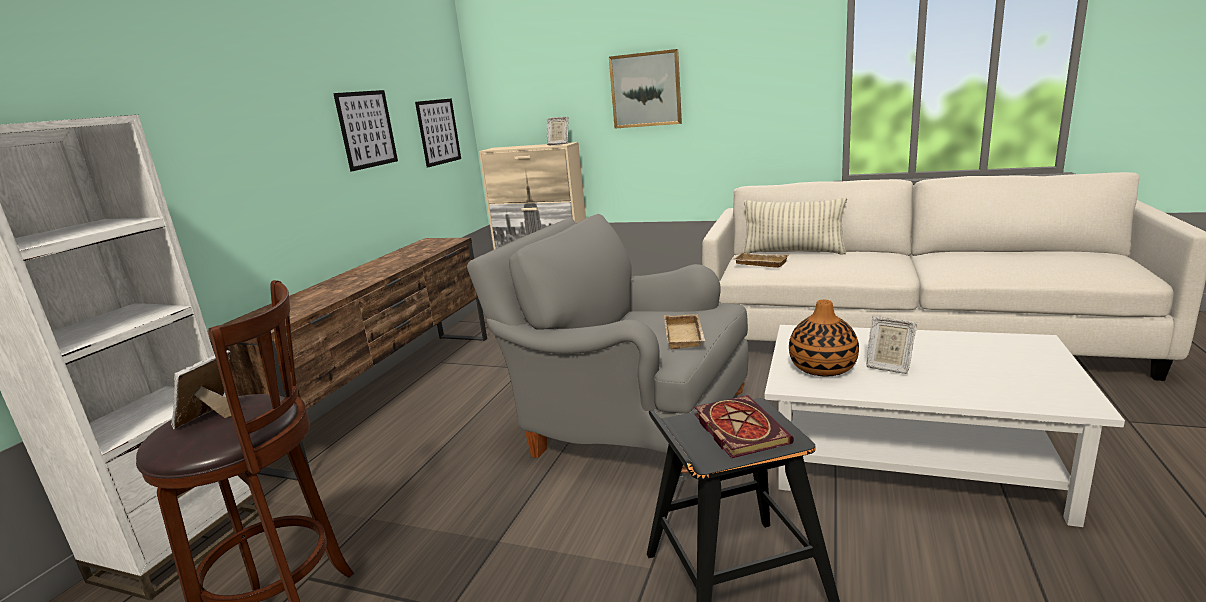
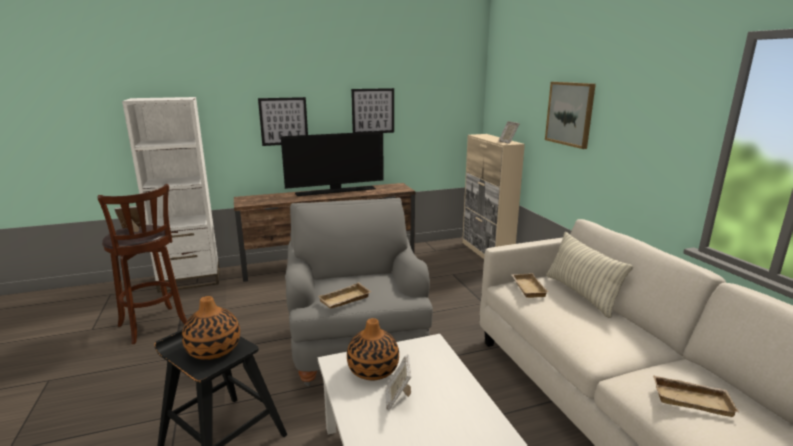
camera: 50 degrees right, 0 degrees up
picture [415,98,461,168] -> picture moved to [258,97,308,146]
book [694,395,794,458] -> vase [182,296,240,360]
none -> television [281,131,384,196]
none -> beige tray [653,375,739,417]

